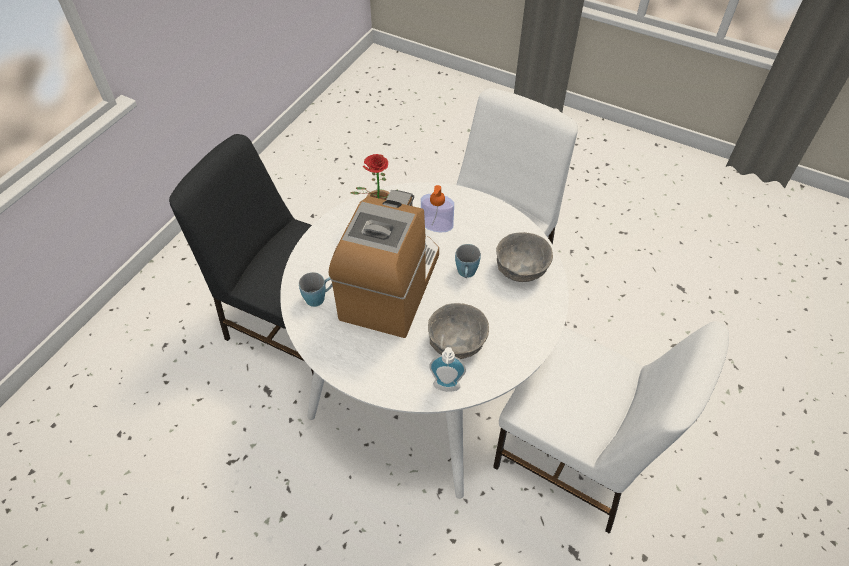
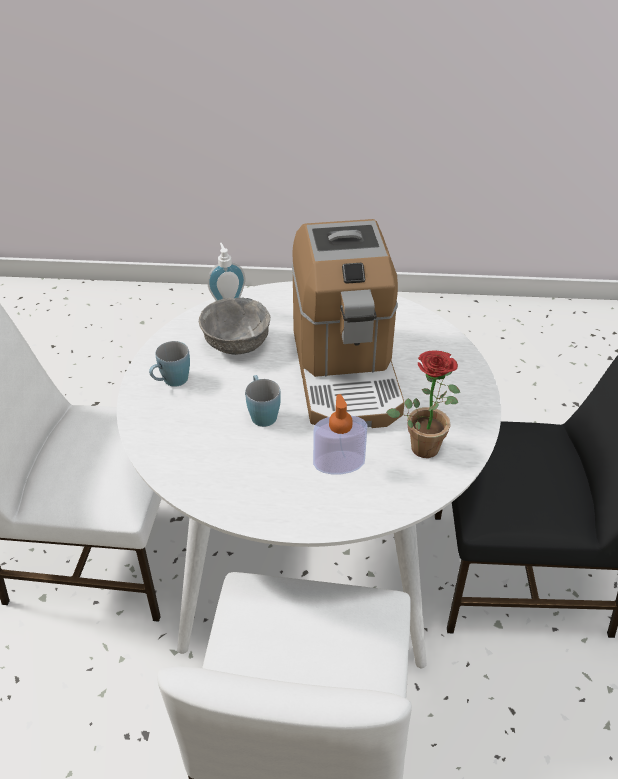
camera: 155 degrees right, 10 degrees down
blue mug [299,272,333,307] -> blue mug moved to [149,341,190,387]
grey bowl [496,232,553,282] -> none

